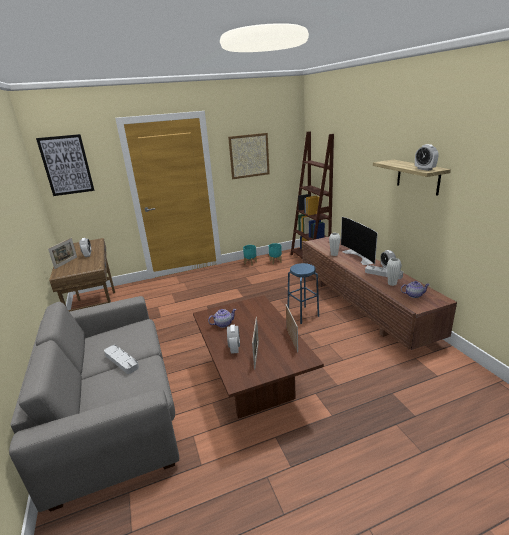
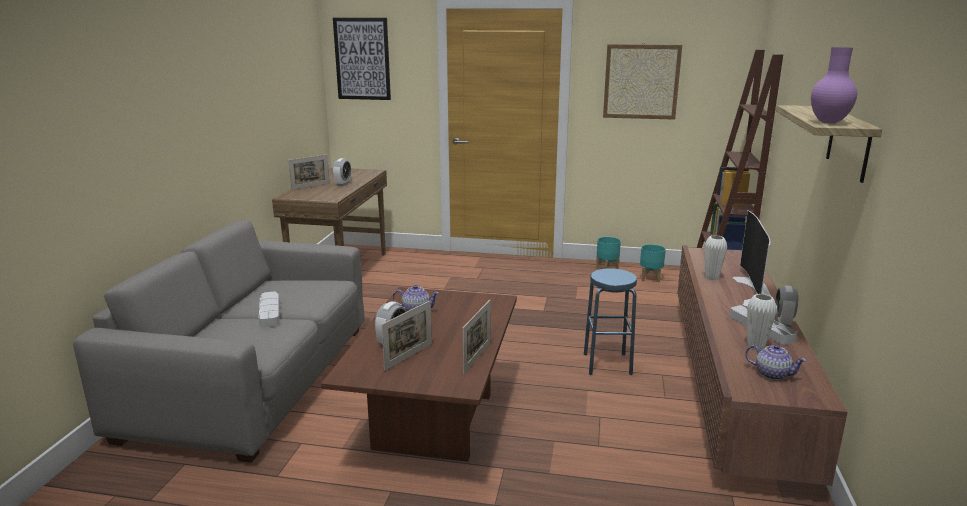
camera: 30 degrees right, 5 degrees down
alarm clock [415,144,438,171] -> purple vase [811,47,857,124]

